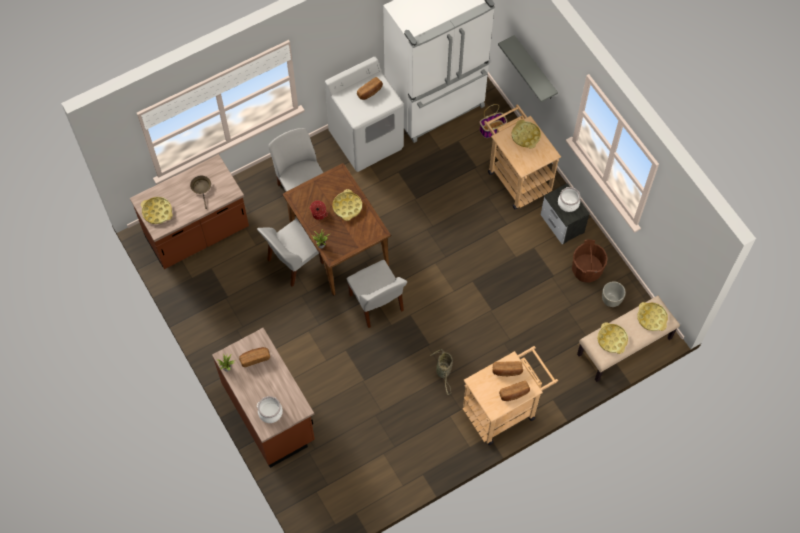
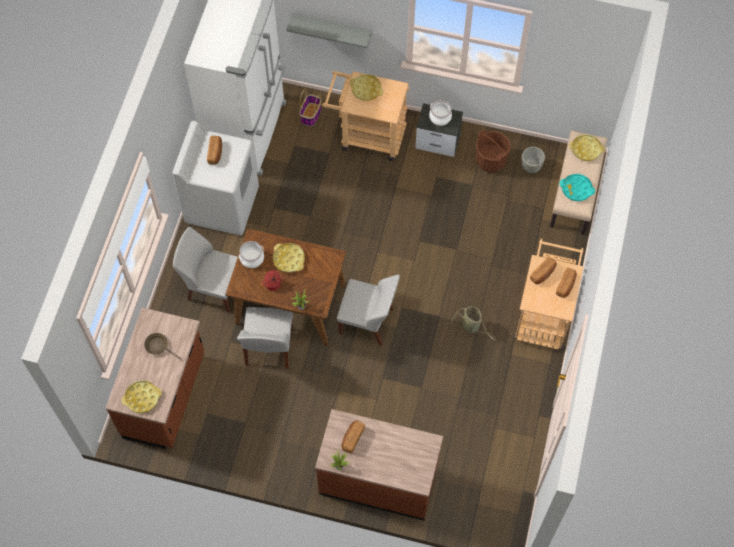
camera: 45 degrees left, 0 degrees up
cooking pot [257,396,283,423] -> cooking pot moved to [239,241,264,268]
yellow tray [597,322,628,354] -> turquoise tray [559,174,595,201]

